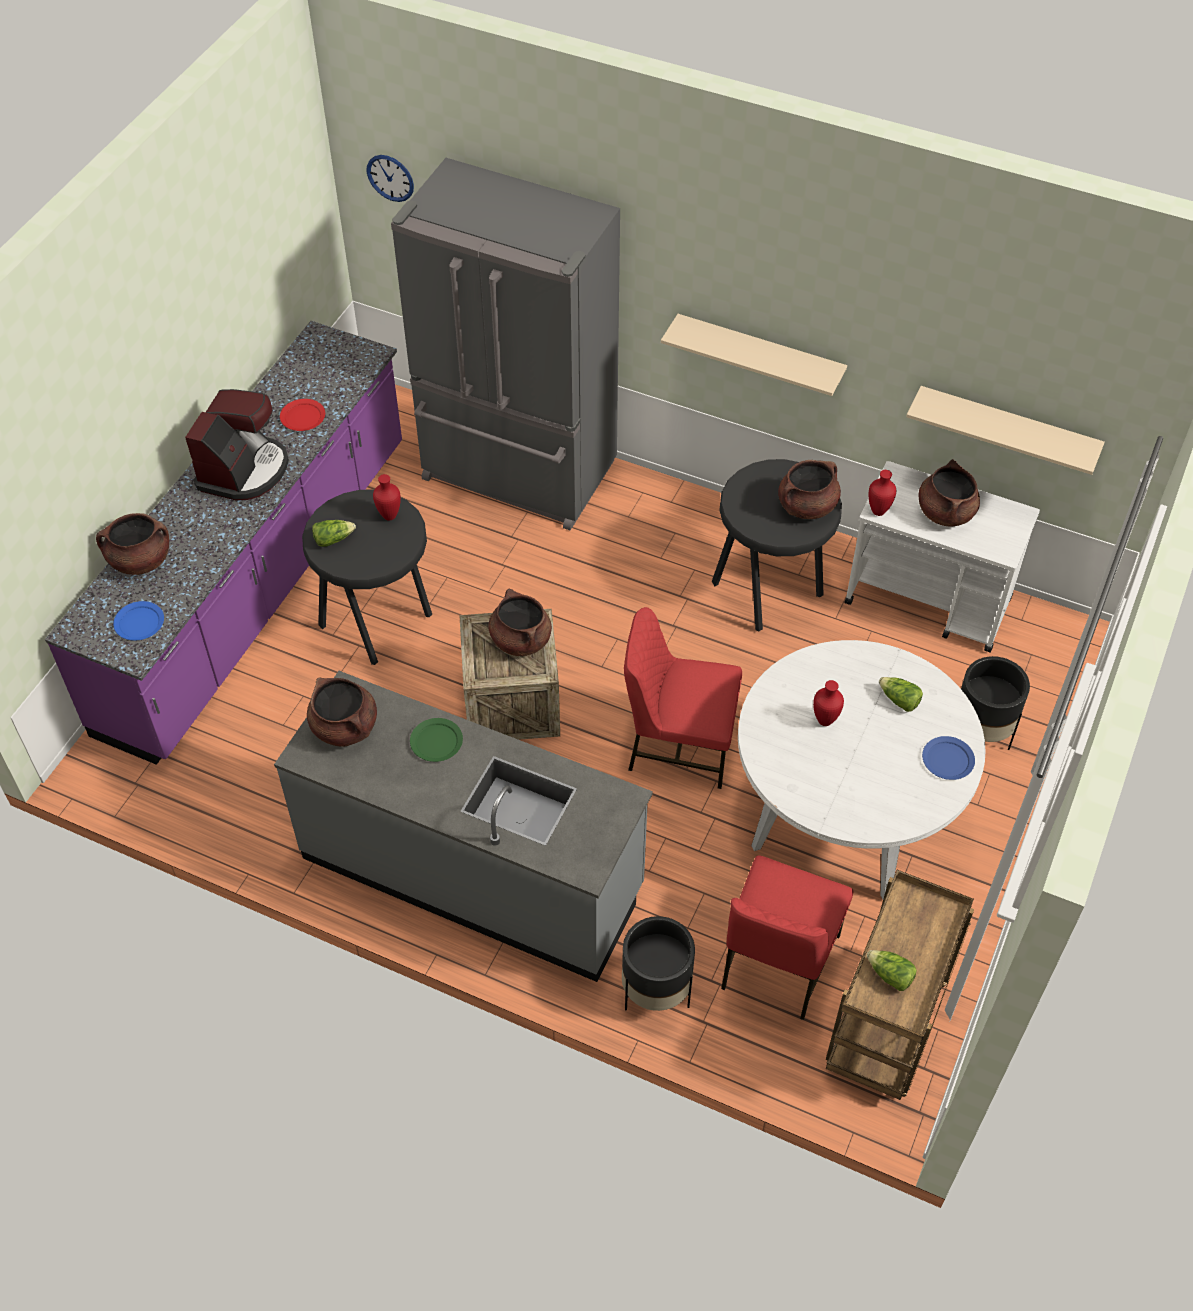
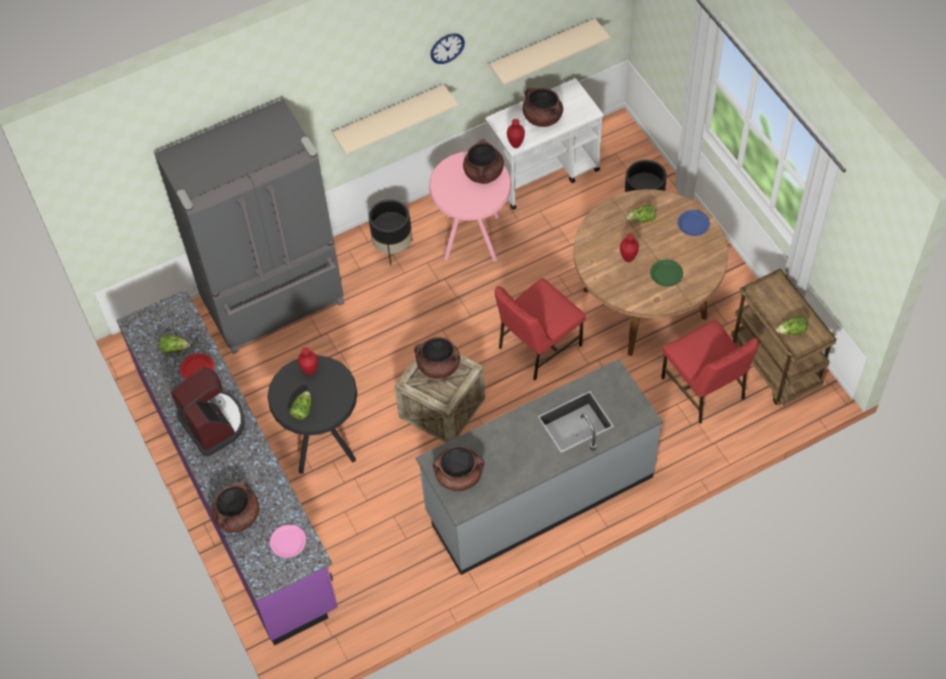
camera: 50 degrees left, 5 degrees up
blue plate [113,601,164,641] -> pink plate [270,524,306,558]
wall clock [367,155,414,202] -> wall clock moved to [430,33,465,64]
green plate [410,718,463,762] -> green plate moved to [650,260,683,287]
black planter [622,916,695,1011] -> black planter moved to [368,199,413,265]
black stool [712,459,842,631] -> pink stool [429,152,511,262]
white dining table [738,640,986,899] -> brown dining table [574,189,728,356]
none -> lettuce [159,334,190,353]

